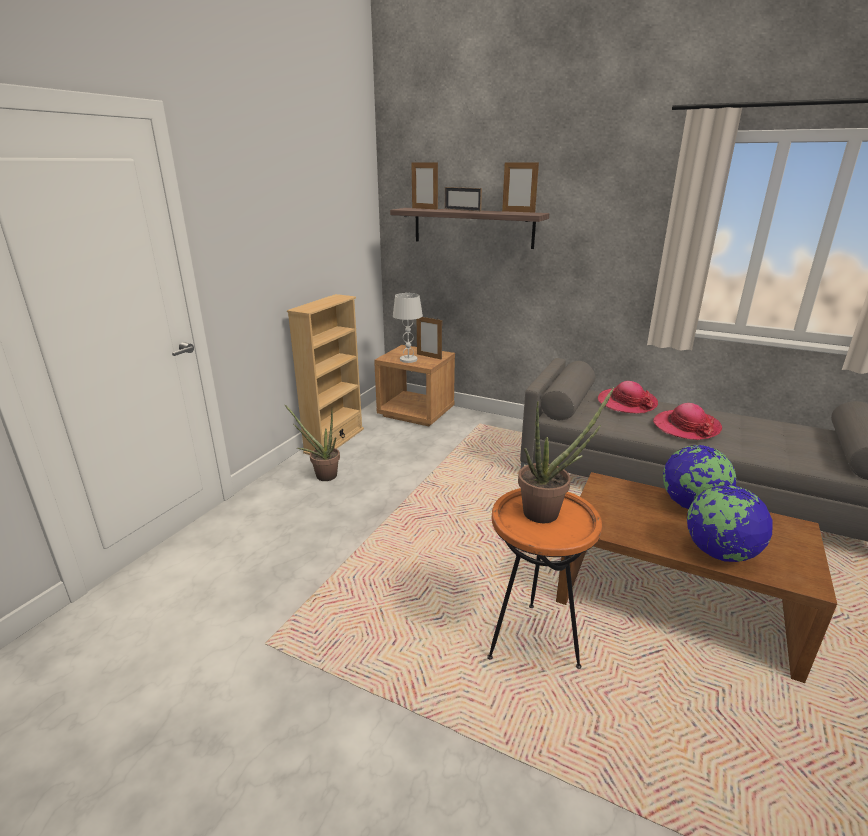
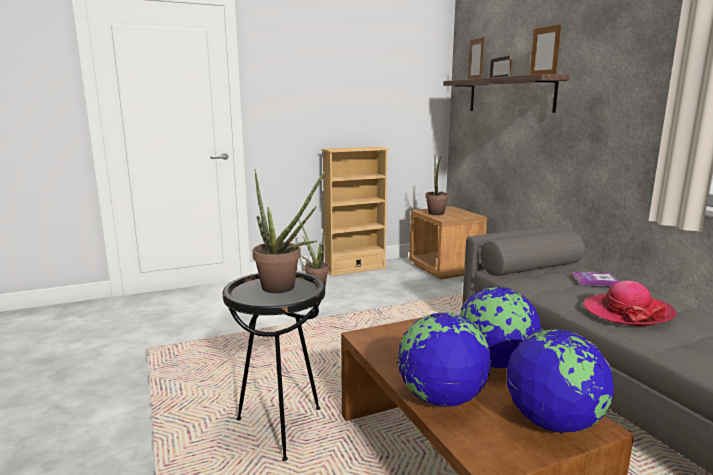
camera: 40 degrees right, 10 degrees down
white table lamp [393,293,423,363] -> potted plant [425,156,449,215]
picture frame [417,317,442,360] -> none
orange side table [487,488,602,669] -> black side table [223,272,325,461]
hat [598,381,658,413] -> book [572,272,619,286]
none -> globe [506,329,614,434]

